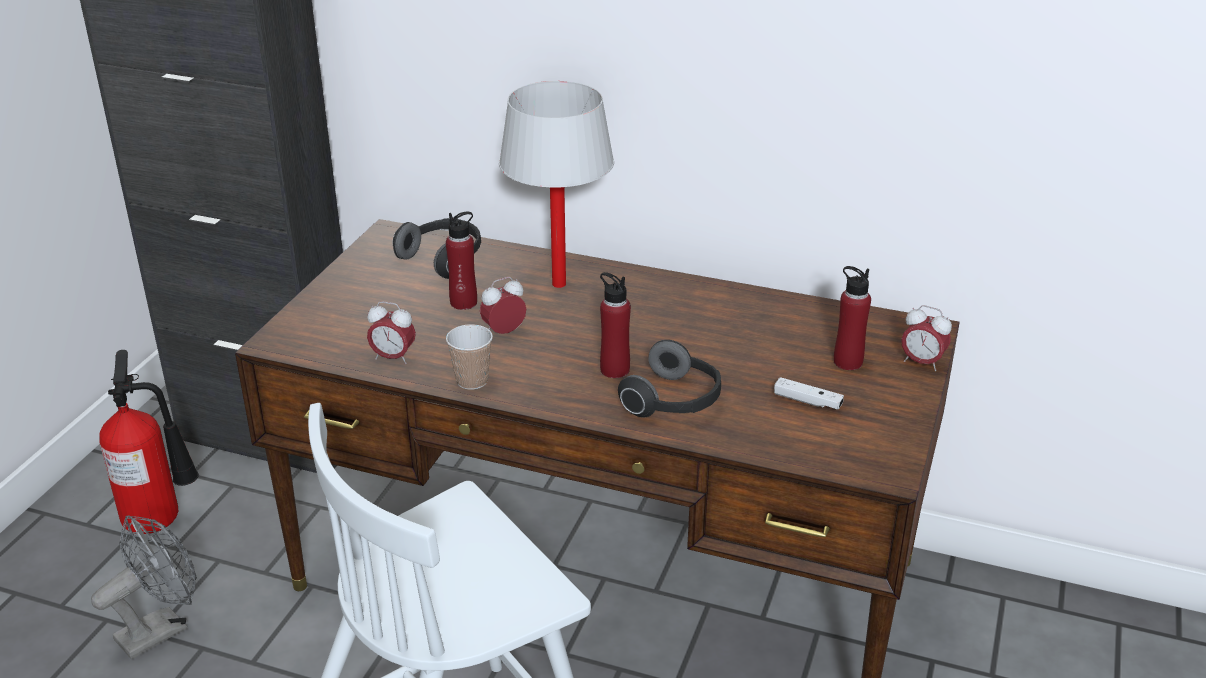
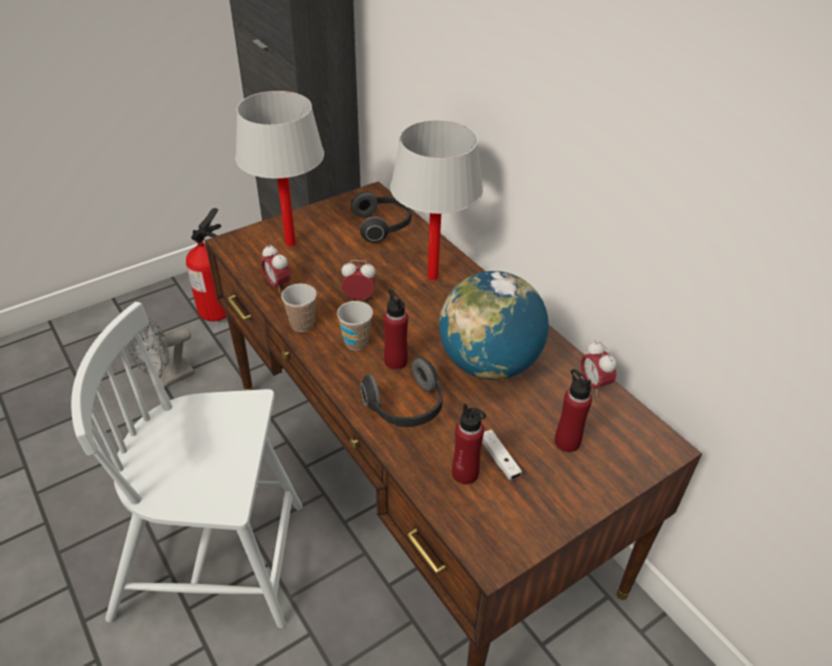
camera: 35 degrees right, 10 degrees up
grey fan [91,515,197,659] -> grey fan turned 150 degrees clockwise [128,318,195,388]
red bottle [446,212,477,310] -> red bottle moved to [452,404,486,485]
alarm clock [901,305,952,371] -> alarm clock moved to [581,340,617,396]
none -> white table lamp [235,91,324,246]
none -> cup [337,301,373,350]
none -> globe [439,271,549,380]

